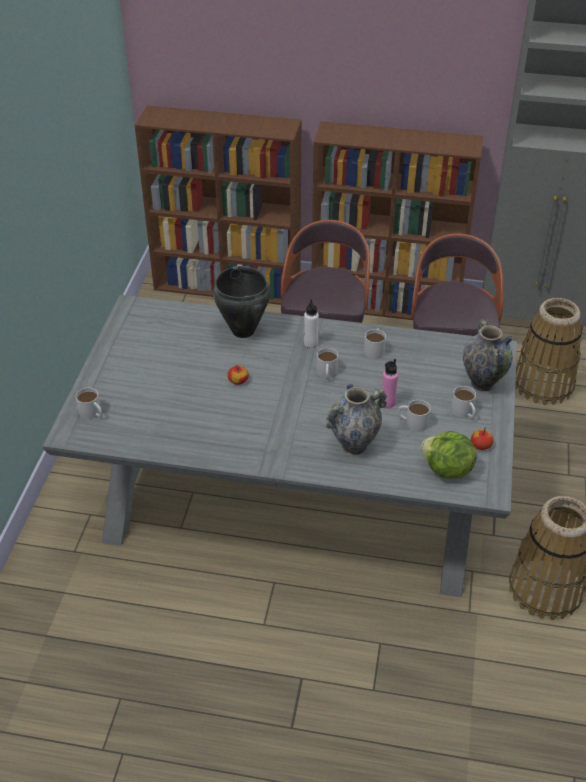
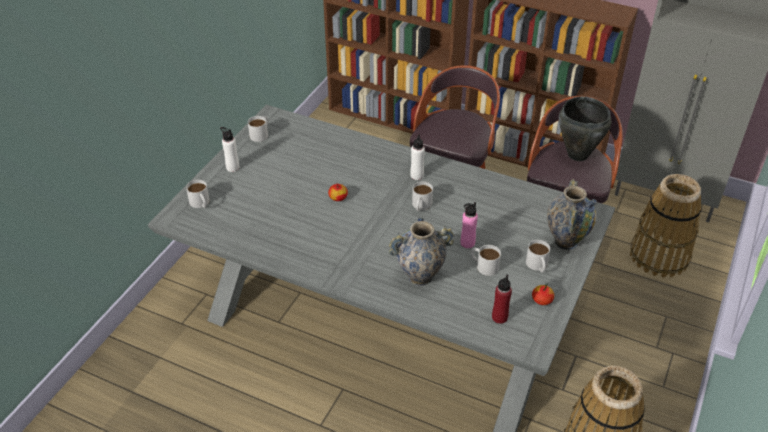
camera: 15 degrees right, 0 degrees up
black cooking pot [213,266,271,338] -> black cooking pot moved to [559,96,612,161]
white mug [364,328,386,359] -> white mug moved to [248,116,268,142]
lettuce [421,431,477,479] -> red bottle [492,274,512,324]
none -> white bottle [220,127,239,172]

